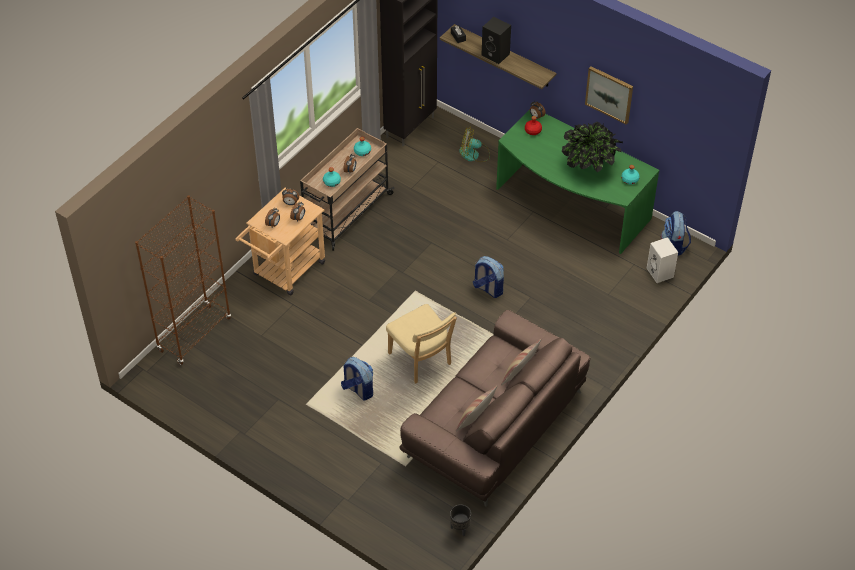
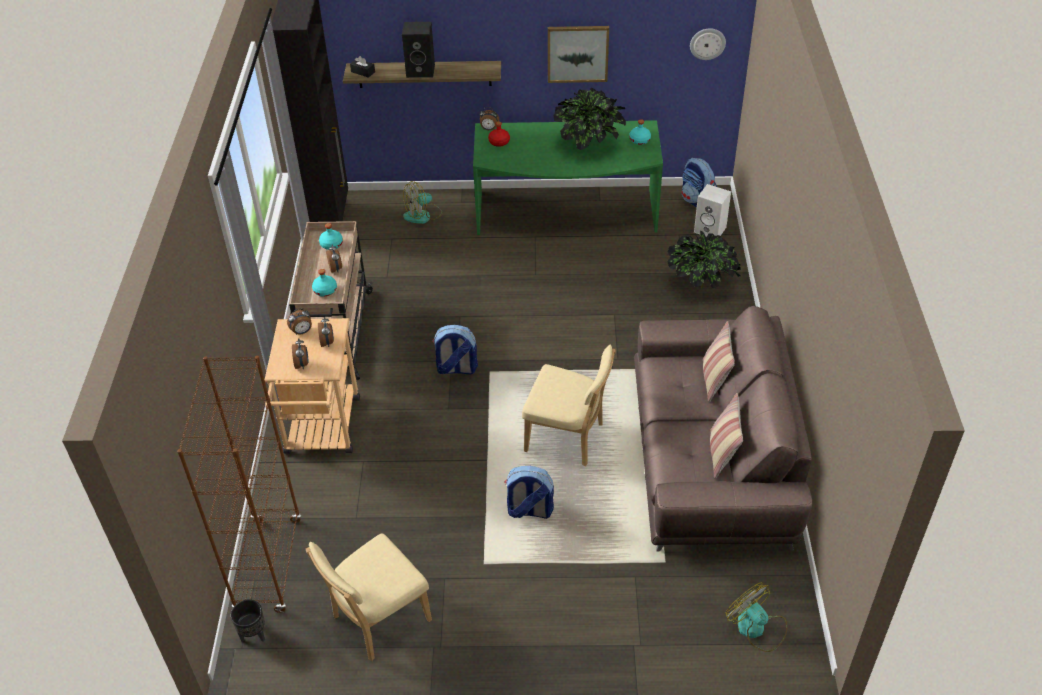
camera: 35 degrees left, 5 degrees down
black planter [450,504,471,536] -> black planter moved to [230,599,265,642]
backpack [473,256,504,298] -> backpack moved to [432,325,478,375]
none -> beige chair [306,533,432,661]
none -> potted plant [668,230,740,289]
none -> wall clock [690,28,726,60]
none -> fan [726,583,787,652]

